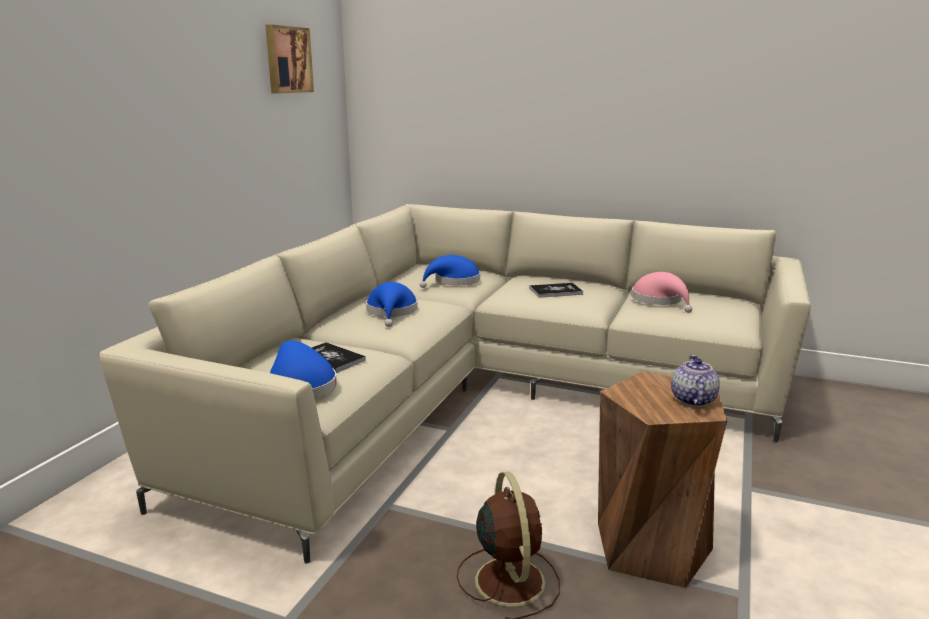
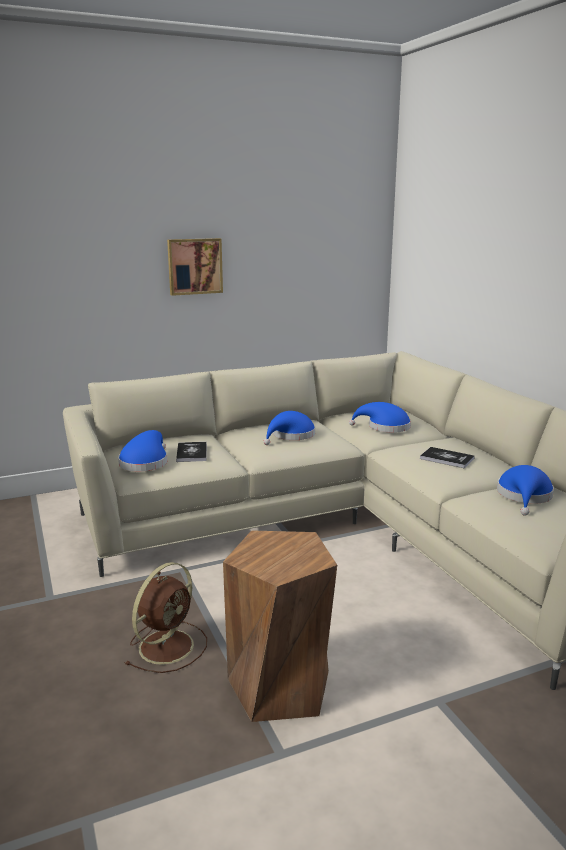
camera: 45 degrees right, 0 degrees up
picture [265,25,314,94] -> picture moved to [167,238,223,296]
pink hat [632,272,692,313] -> blue hat [497,465,554,516]
teapot [671,355,720,407] -> none

